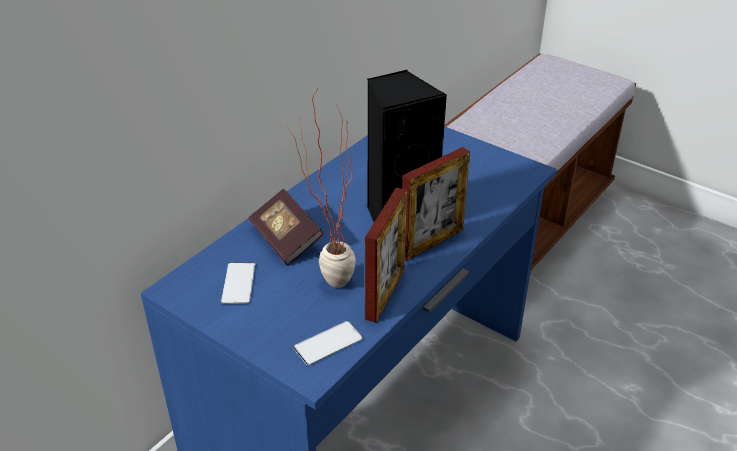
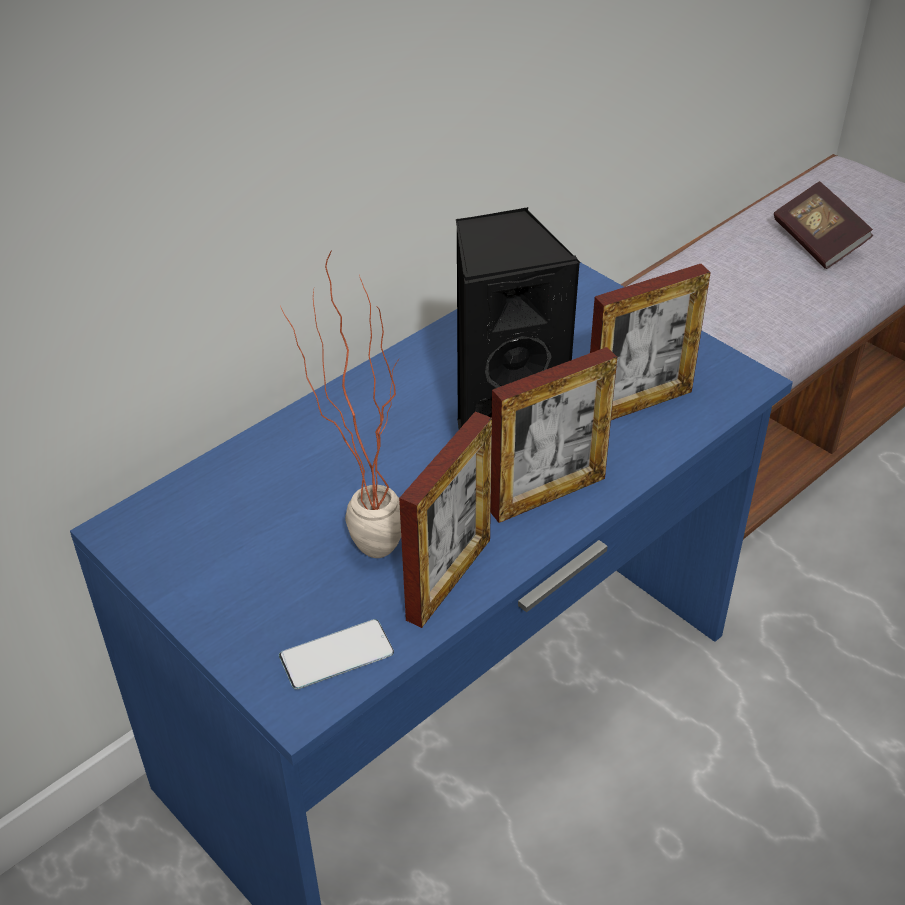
camera: 10 degrees right, 5 degrees up
phone [221,262,256,304] -> none
book [249,189,324,265] -> book moved to [774,181,873,269]
none -> picture frame [590,264,711,420]

